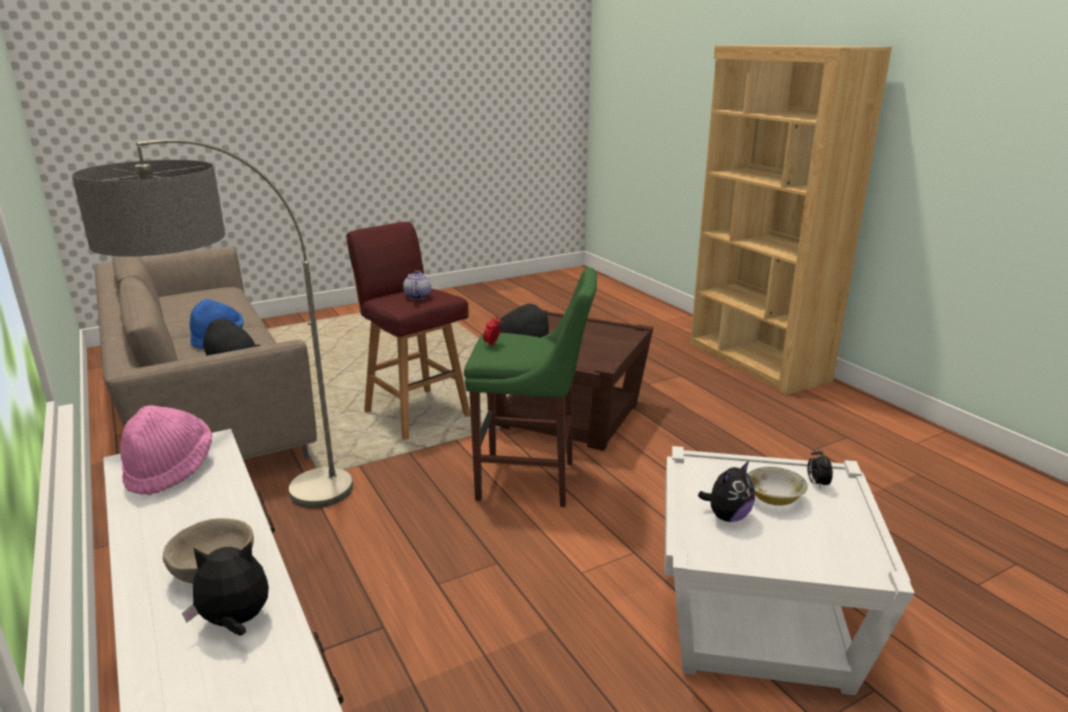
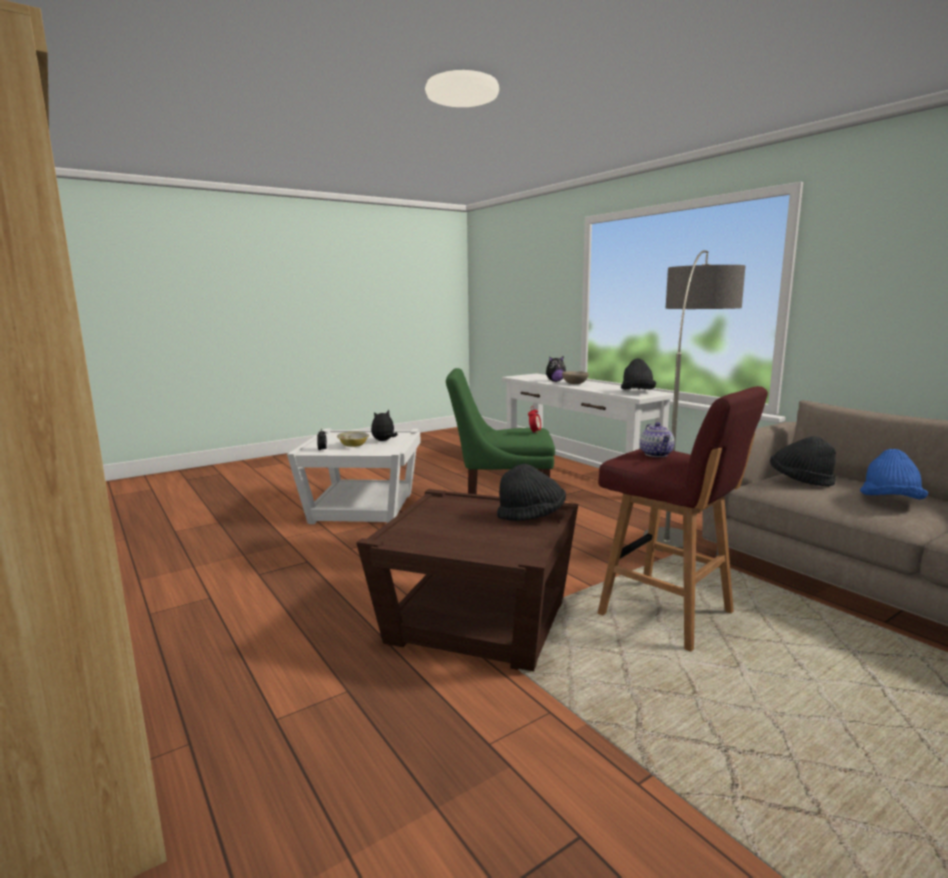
camera: 175 degrees right, 10 degrees down
pink hat [120,405,212,495] -> black hat [621,358,656,389]

